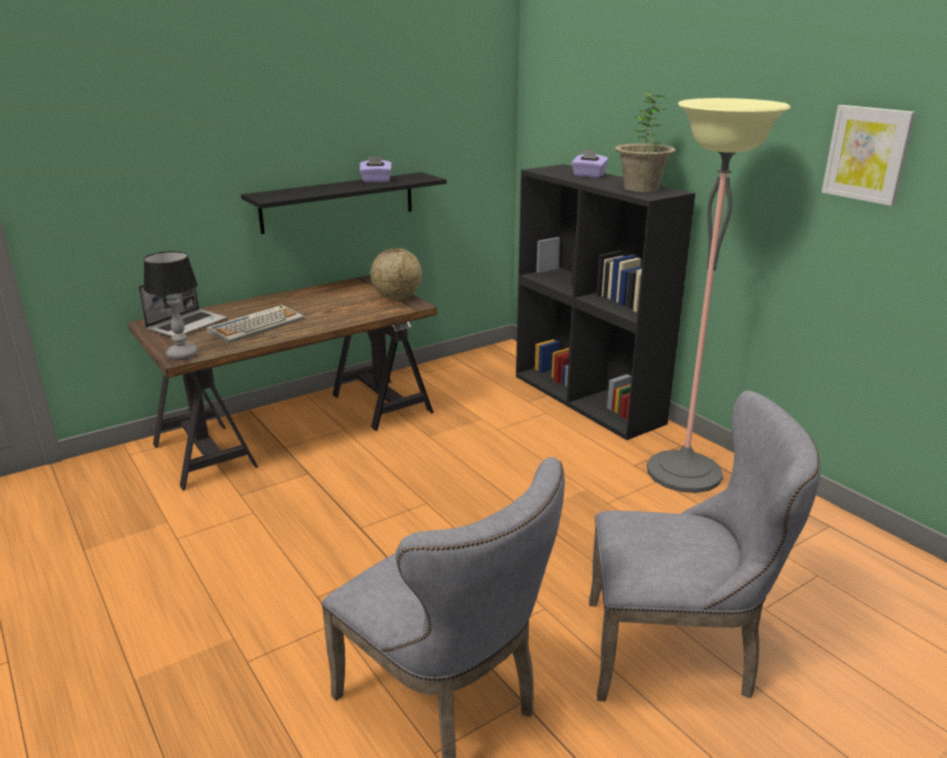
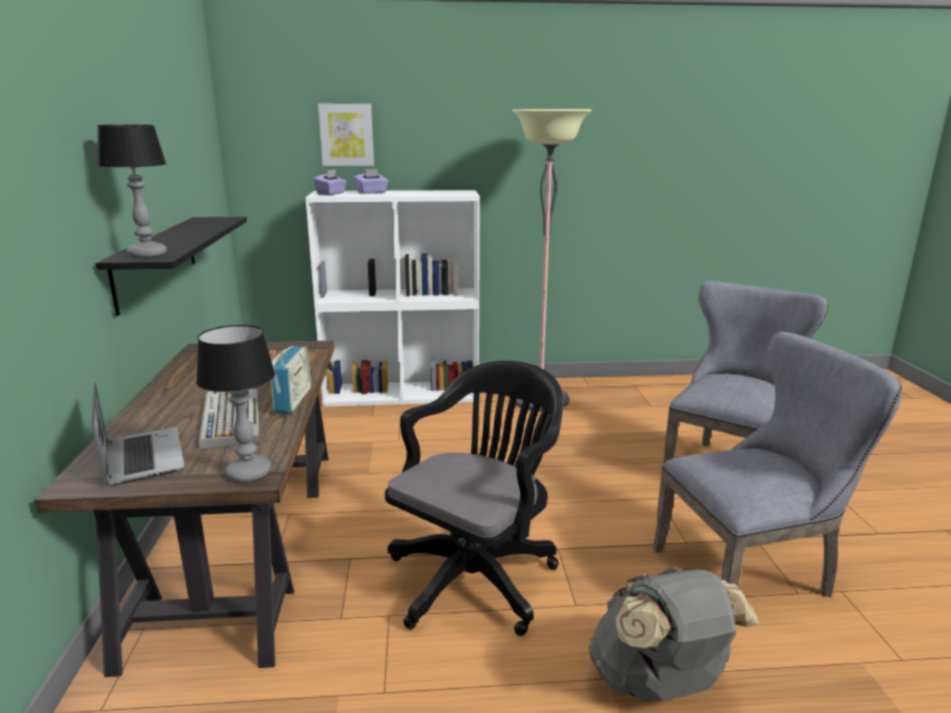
camera: 60 degrees left, 5 degrees down
purple tissue box [360,156,392,182] -> purple tissue box moved to [314,169,347,195]
globe [370,248,422,300] -> none
black bookcase [516,164,695,440] -> white bookcase [305,190,480,407]
potted plant [614,91,676,192] -> none
picture [822,105,916,206] -> picture moved to [318,104,374,166]
none -> table lamp [97,125,167,258]
none -> radio [271,346,311,414]
none -> black office chair [385,361,564,636]
none -> grey backpack [589,567,759,702]

